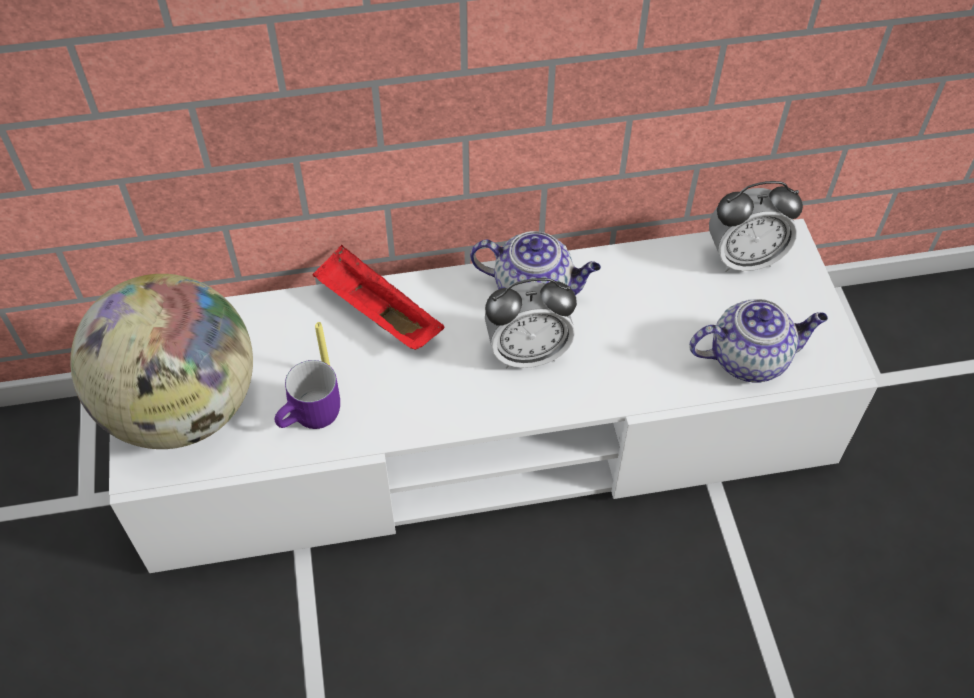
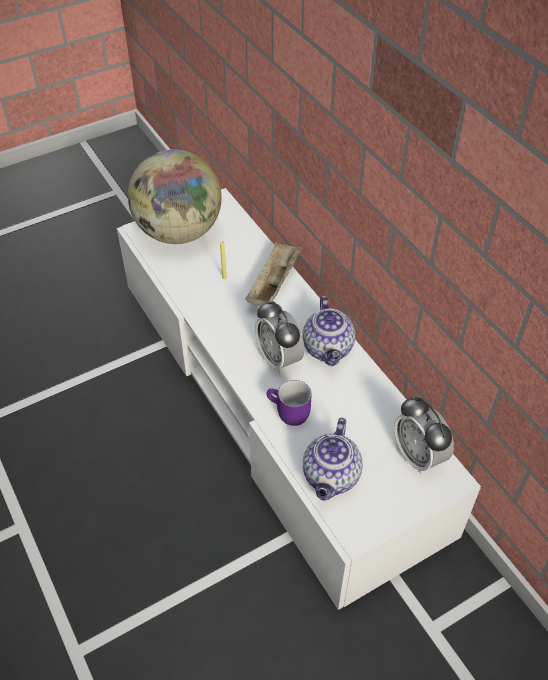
camera: 70 degrees right, 5 degrees down
purple mug [275,360,340,429] -> purple mug moved to [267,380,312,426]
red tray [313,245,444,350] -> beige tray [245,242,303,306]
teapot [689,299,828,383] -> teapot turned 45 degrees clockwise [303,418,363,501]

